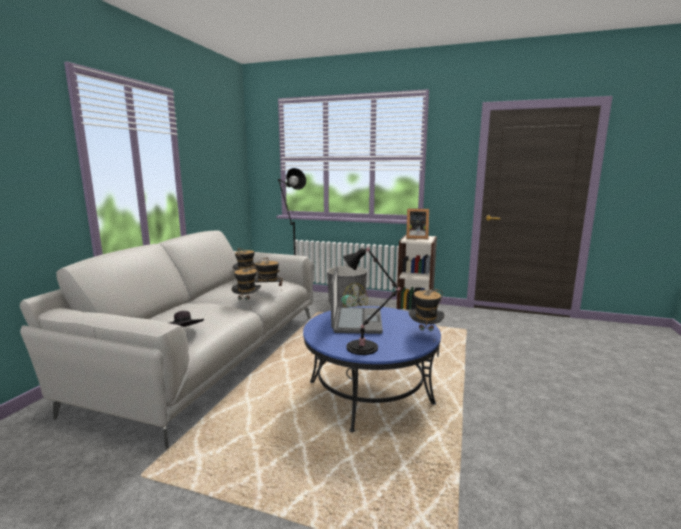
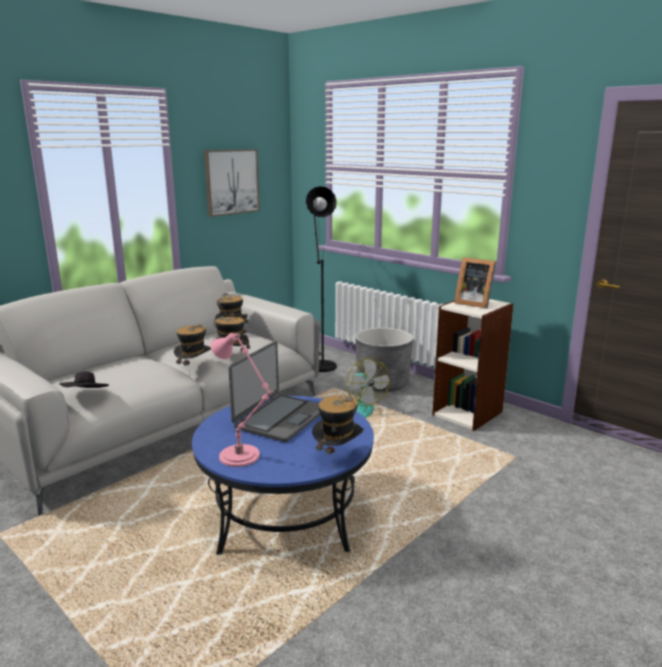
camera: 25 degrees right, 5 degrees up
black table lamp [343,247,401,355] -> pink table lamp [211,333,275,467]
none -> picture [204,149,260,217]

